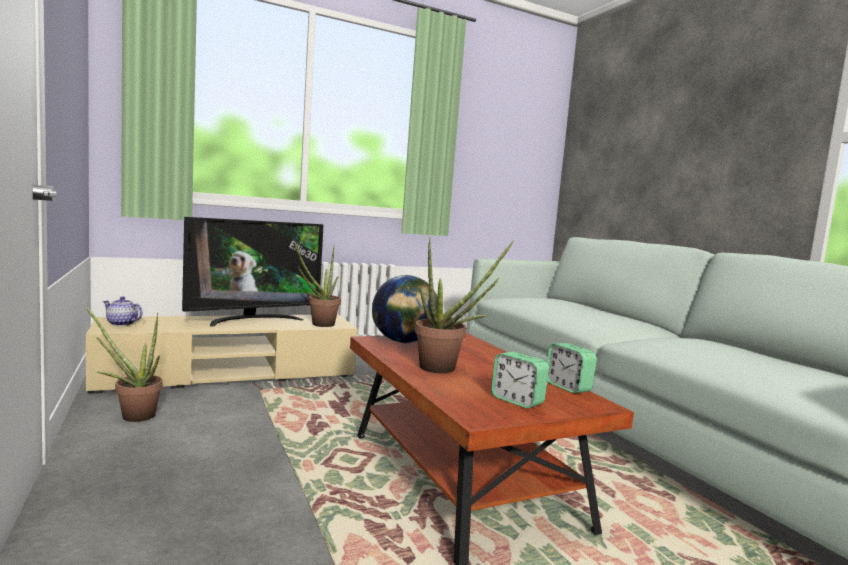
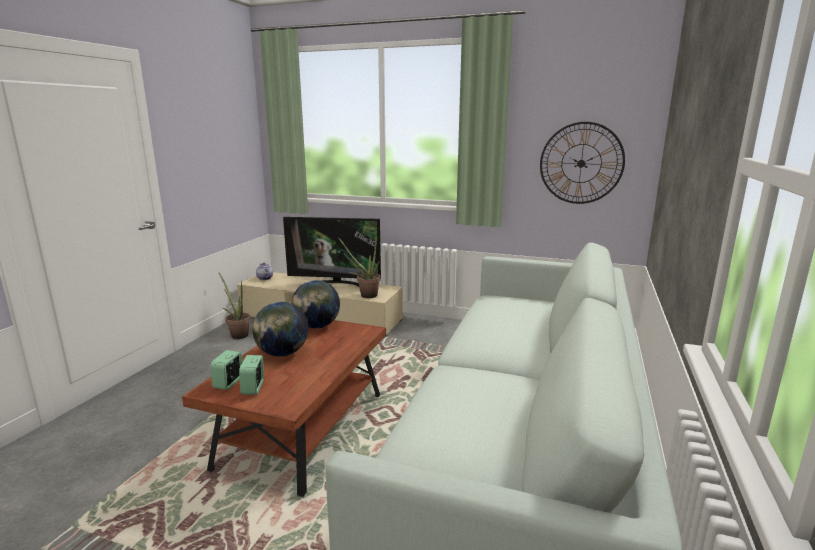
camera: 45 degrees right, 10 degrees up
potted plant [415,237,513,373] -> globe [252,302,308,357]
alarm clock [547,343,597,394] -> alarm clock moved to [211,350,242,390]
none -> wall clock [540,122,625,204]

